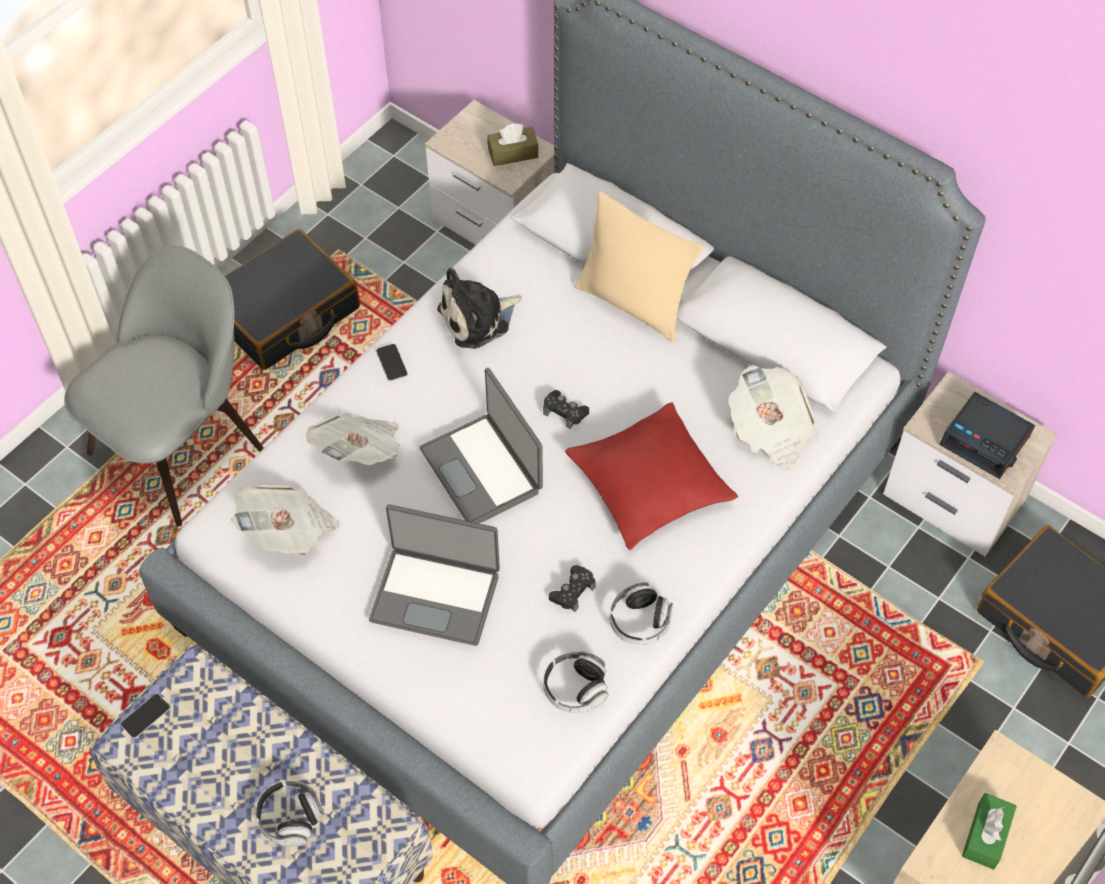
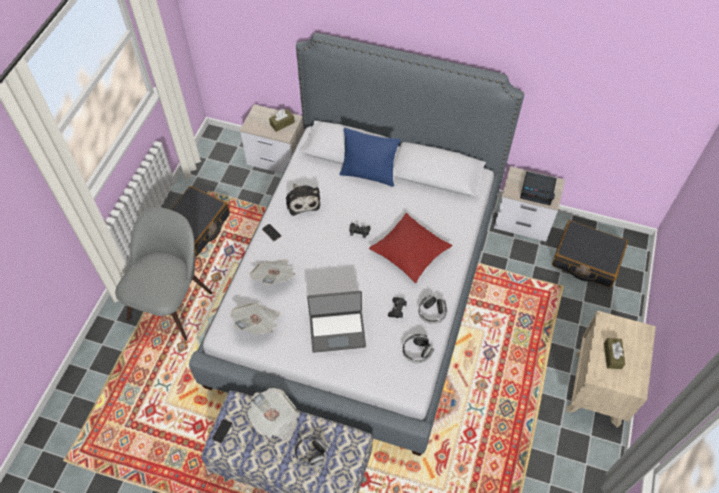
camera: 20 degrees left, 0 degrees up
laptop [420,368,543,524] -> none
plush toy [437,268,522,349] -> plush toy turned 60 degrees counterclockwise [286,184,321,216]
beige pillow [575,191,703,342] -> blue pillow [340,128,400,187]
newspaper [728,365,818,470] -> newspaper moved to [248,388,300,442]
green tissue box [962,793,1017,870] -> brown tissue box [604,338,625,369]

